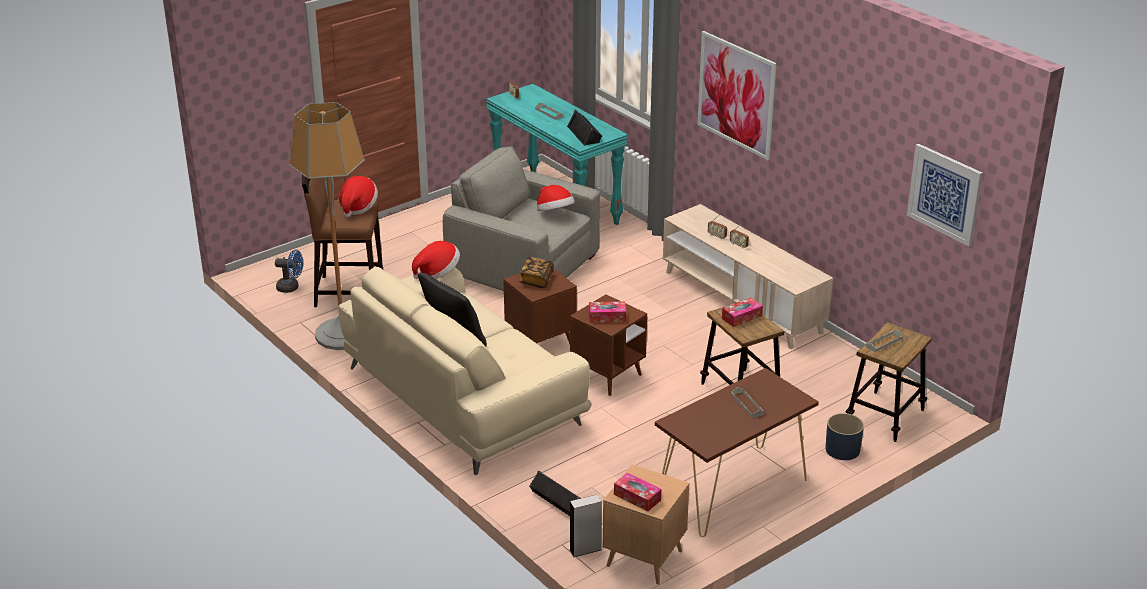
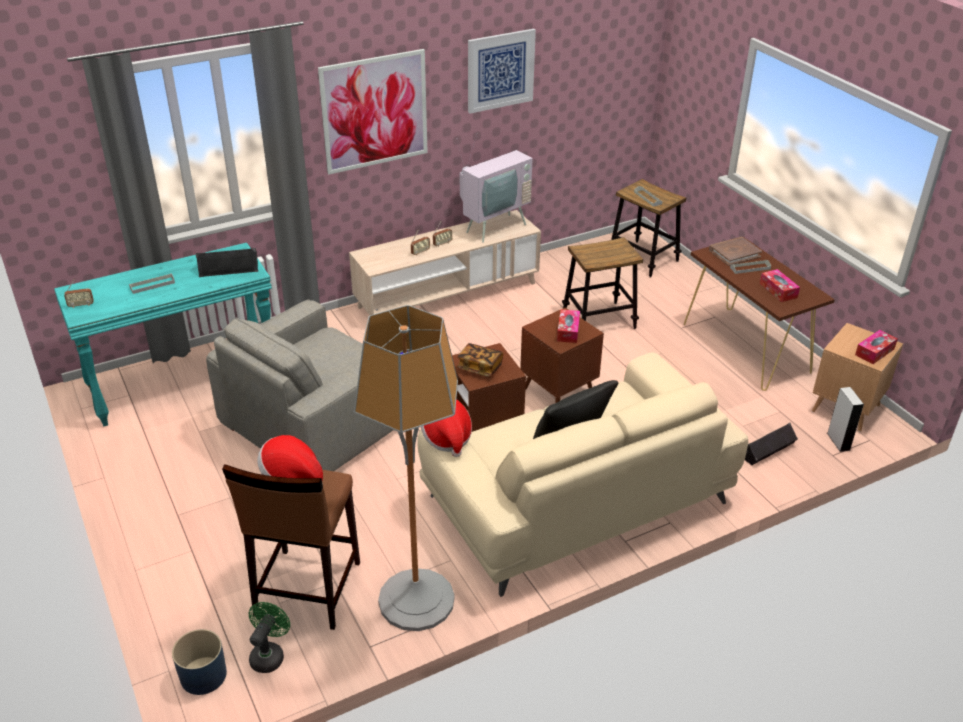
camera: 80 degrees left, 5 degrees up
blue fan [275,249,303,293] -> green fan [249,602,290,673]
hat [537,185,575,211] -> none
tissue box [722,298,763,327] -> tissue box moved to [760,269,800,302]
blue planter [825,413,864,460] -> blue planter moved to [172,629,227,695]
picture [907,144,983,246] -> picture moved to [468,29,536,114]
none -> television [456,133,533,243]
none -> brown book [709,237,762,266]

